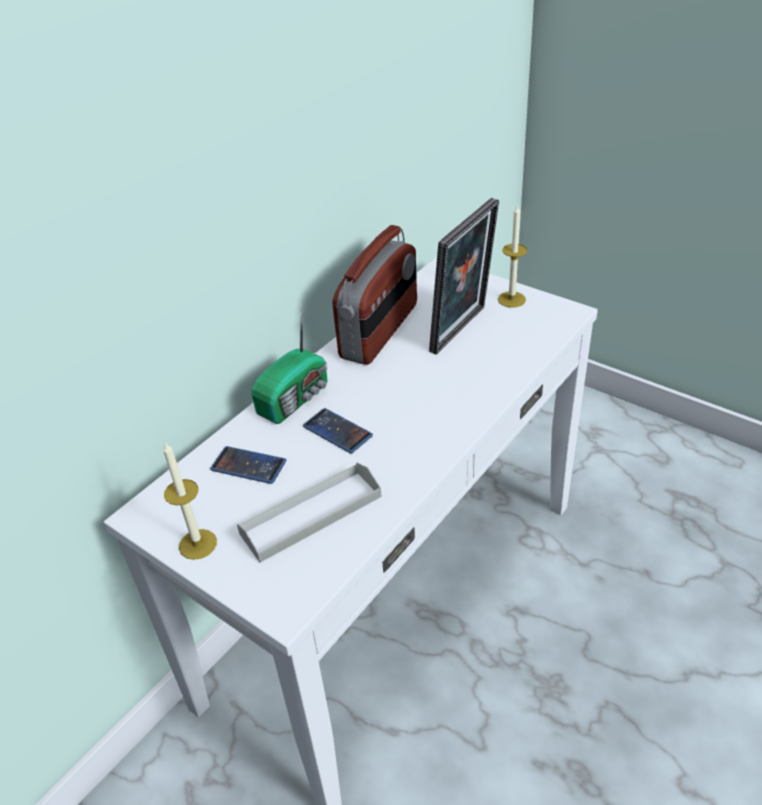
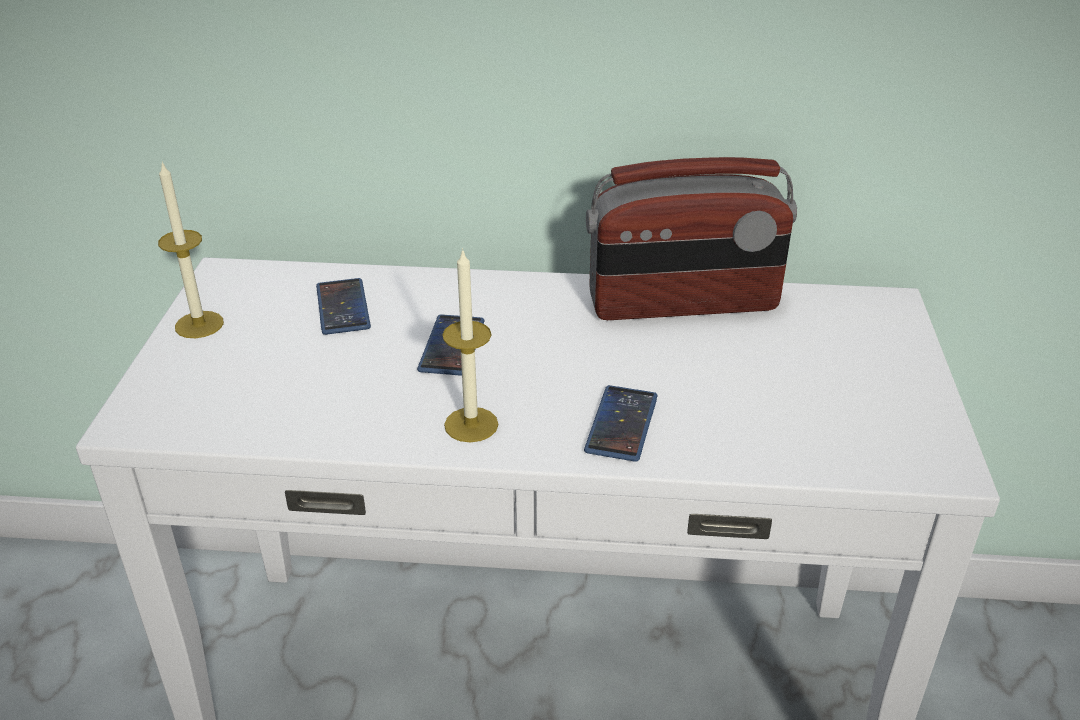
camera: 55 degrees right, 5 degrees down
grey tray [237,462,382,563] -> none
radio [251,308,328,424] -> none
picture frame [429,198,499,355] -> none
candle [498,204,527,308] -> candle moved to [442,248,498,443]
none -> phone [584,385,657,462]

